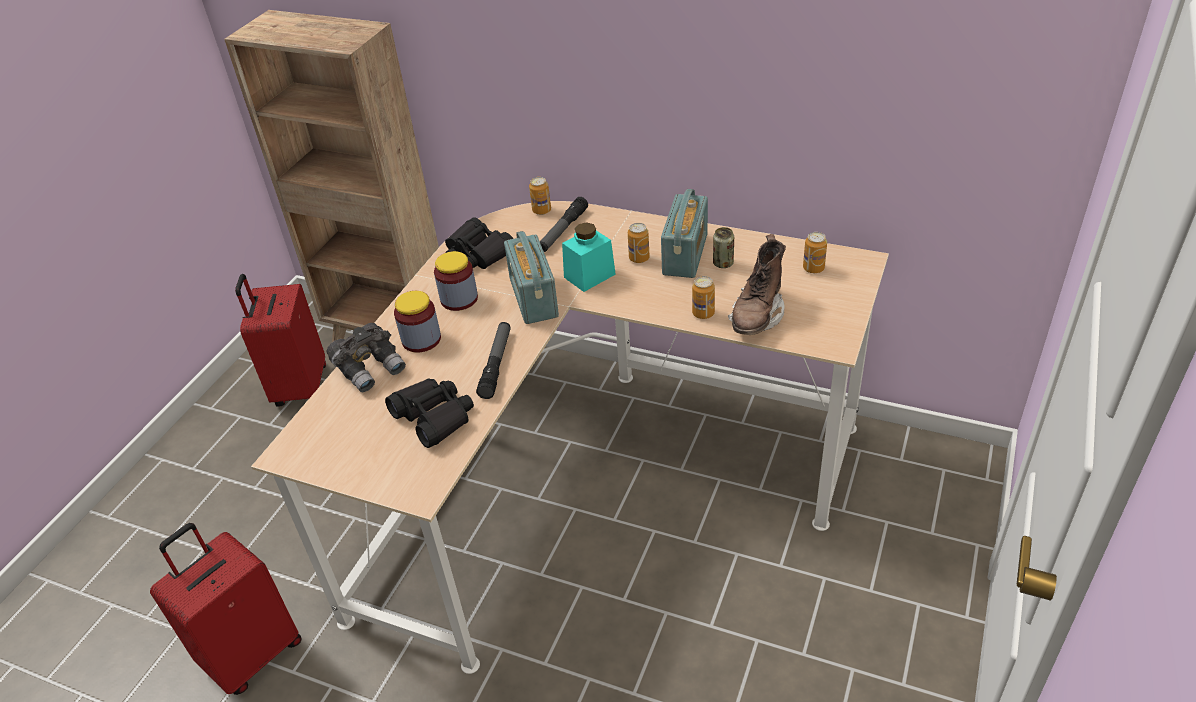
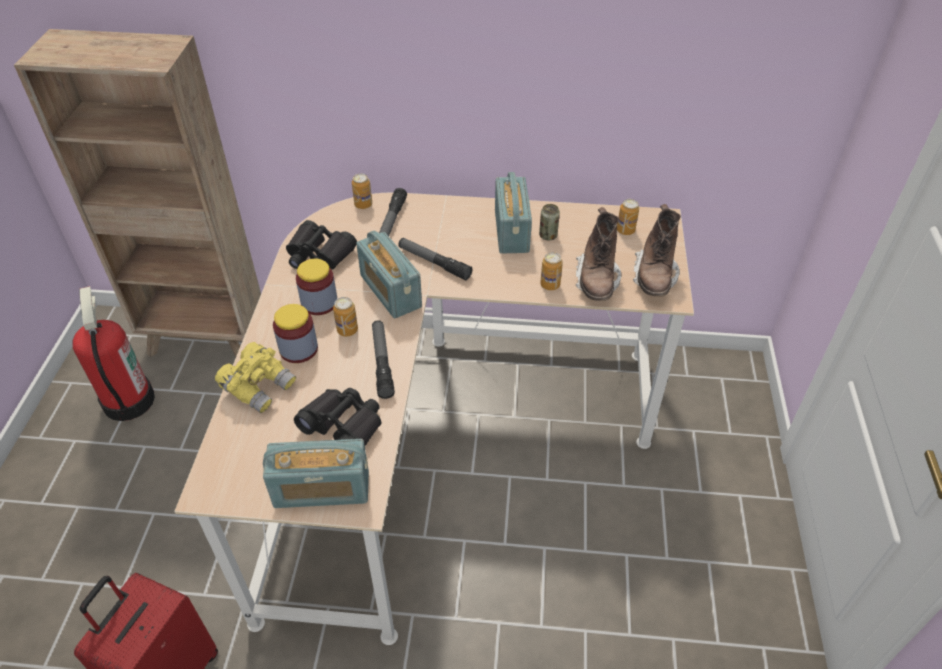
camera: 20 degrees left, 5 degrees up
red suitcase [235,274,326,407] -> fire extinguisher [72,286,155,421]
grey binoculars [327,323,406,392] -> yellow binoculars [215,342,296,413]
turquoise jar [562,222,616,292] -> flashlight [398,238,473,280]
can [628,223,650,263] -> can moved to [333,297,358,336]
none -> radio [263,439,369,508]
none -> brown boot [633,204,681,297]

